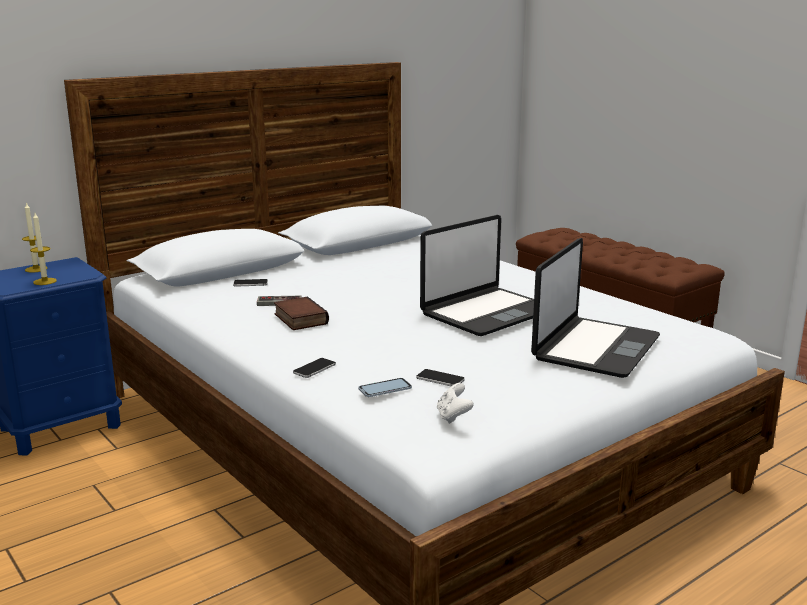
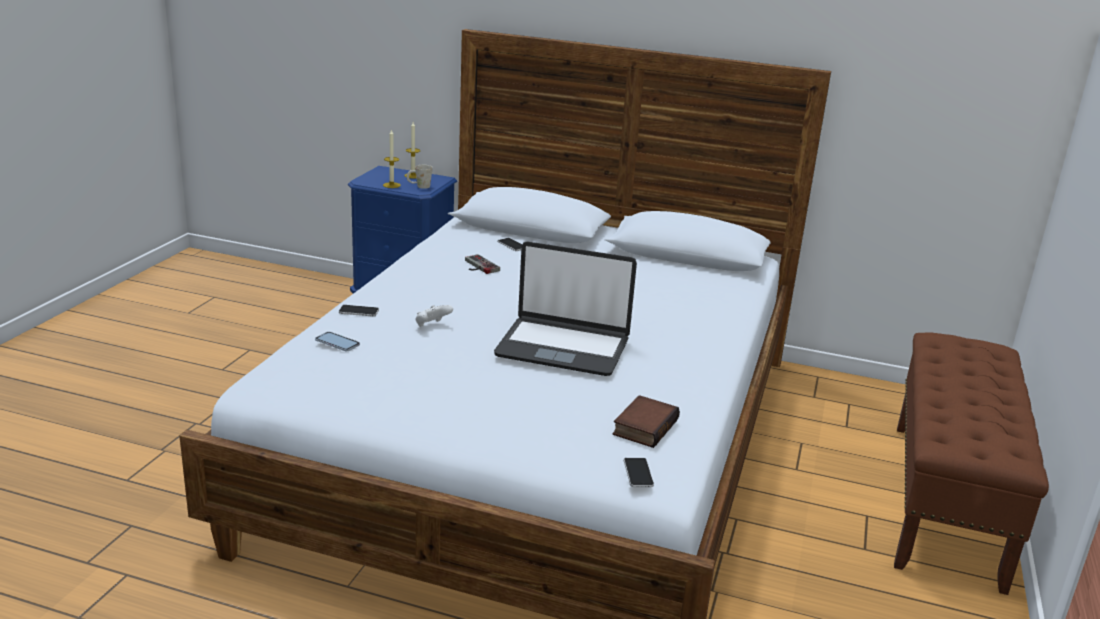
camera: 55 degrees right, 5 degrees up
book [274,296,329,330] -> book moved to [613,395,680,448]
phone [416,369,465,386] -> phone moved to [624,458,654,487]
white game controller [437,383,474,424] -> white game controller moved to [415,305,453,327]
laptop [531,238,660,378] -> none
none -> white mug [406,165,433,189]

